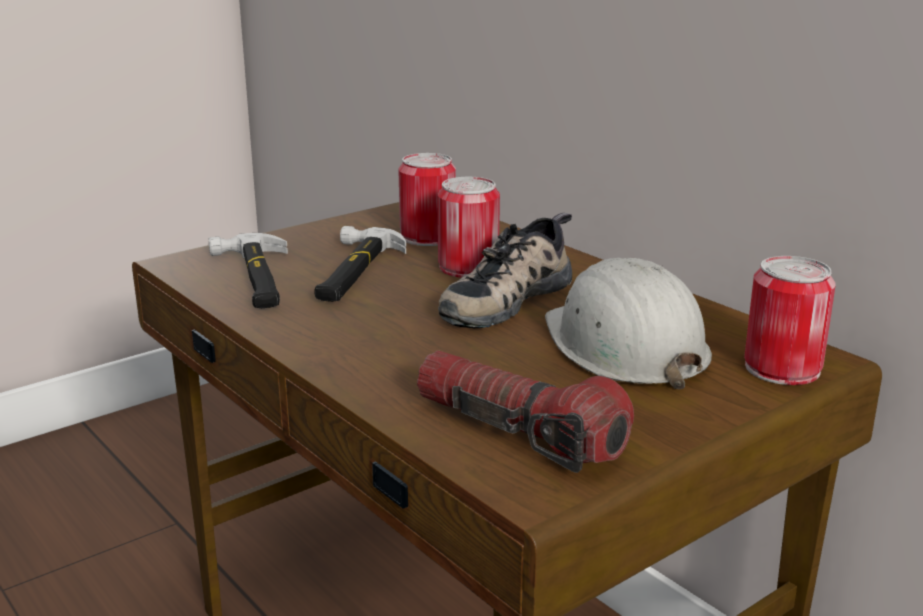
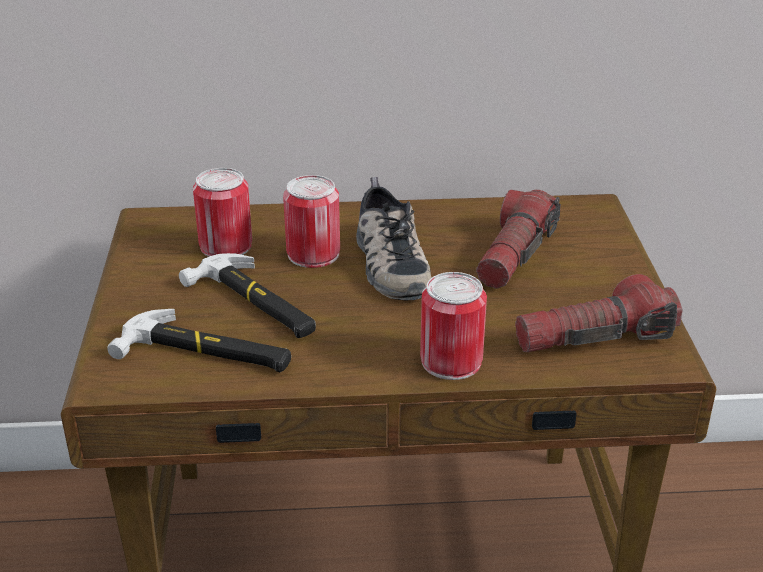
camera: 55 degrees left, 10 degrees up
white hard hat [545,258,712,390] -> flashlight [476,190,561,289]
can [744,256,836,385] -> can moved to [420,272,487,380]

